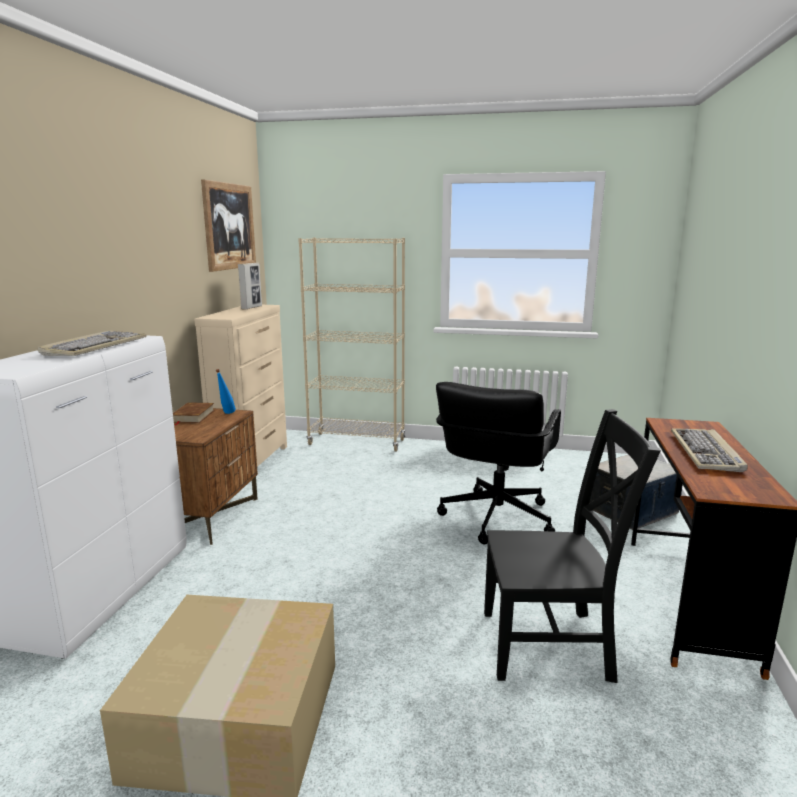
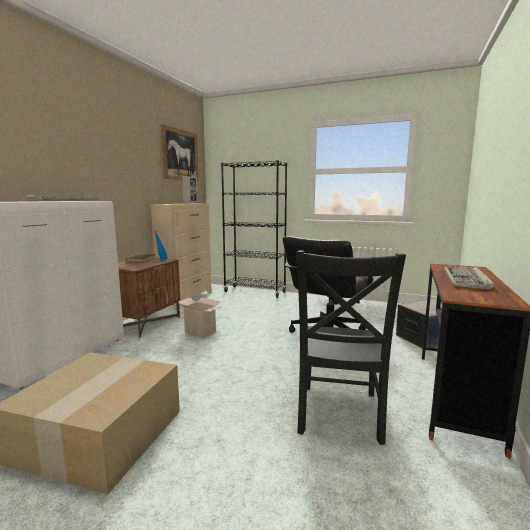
camera: 10 degrees right, 5 degrees down
beige bookcase [298,238,405,452] -> black bookcase [221,160,287,298]
black chair [484,409,661,683] -> black chair turned 90 degrees clockwise [296,250,406,445]
none -> cardboard box [178,297,221,338]

